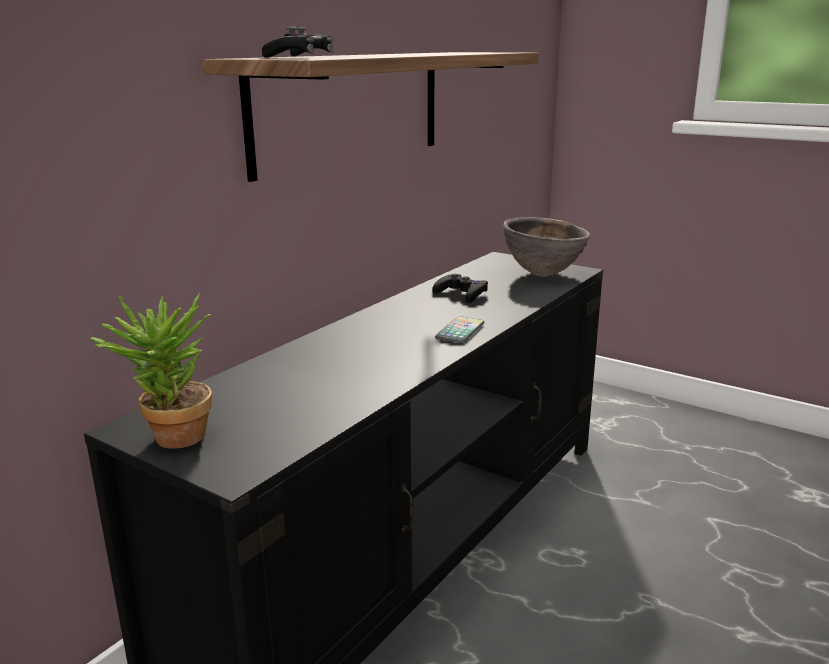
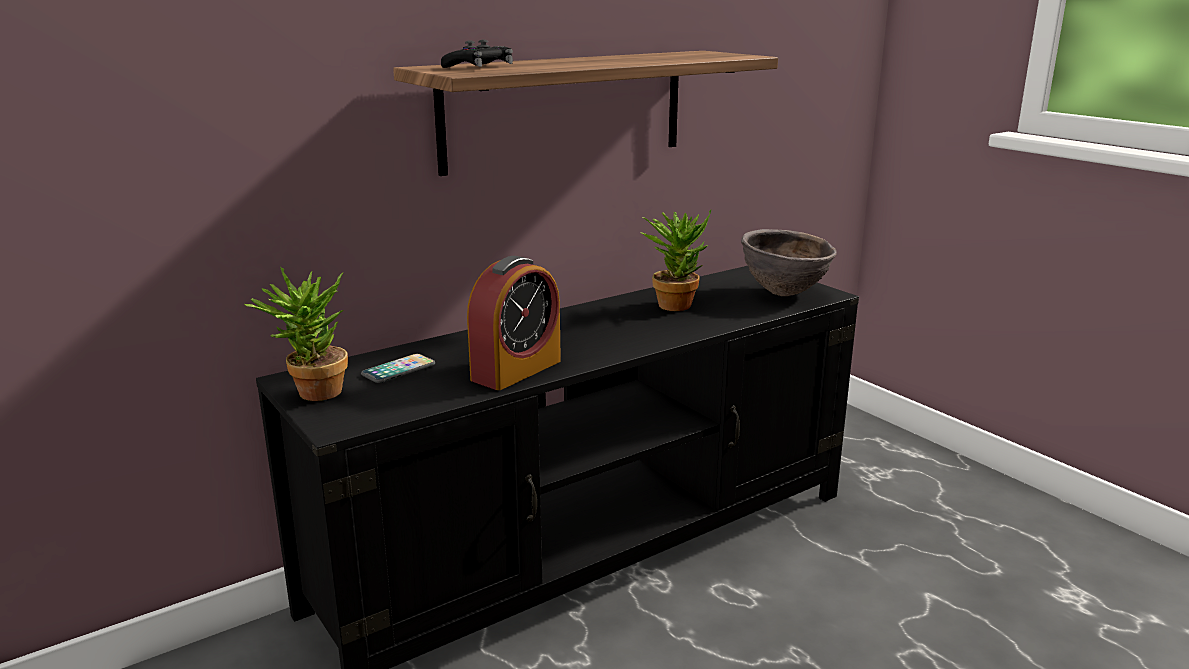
camera: 20 degrees right, 0 degrees up
black game controller [432,274,488,303] -> potted plant [641,210,711,311]
phone [435,316,484,343] -> phone moved to [361,354,435,383]
none -> alarm clock [467,256,561,390]

